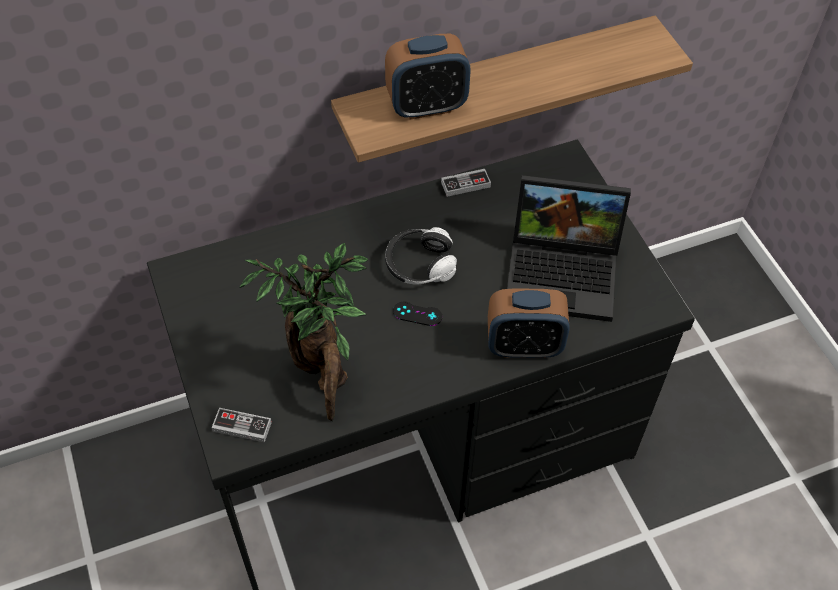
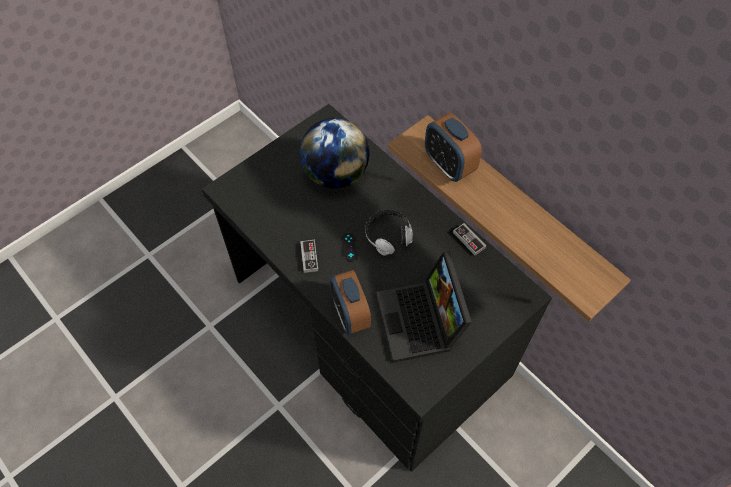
camera: 70 degrees right, 5 degrees up
game controller [211,408,272,443] -> game controller moved to [300,240,318,273]
potted plant [240,243,368,421] -> none
none -> globe [300,118,370,188]

